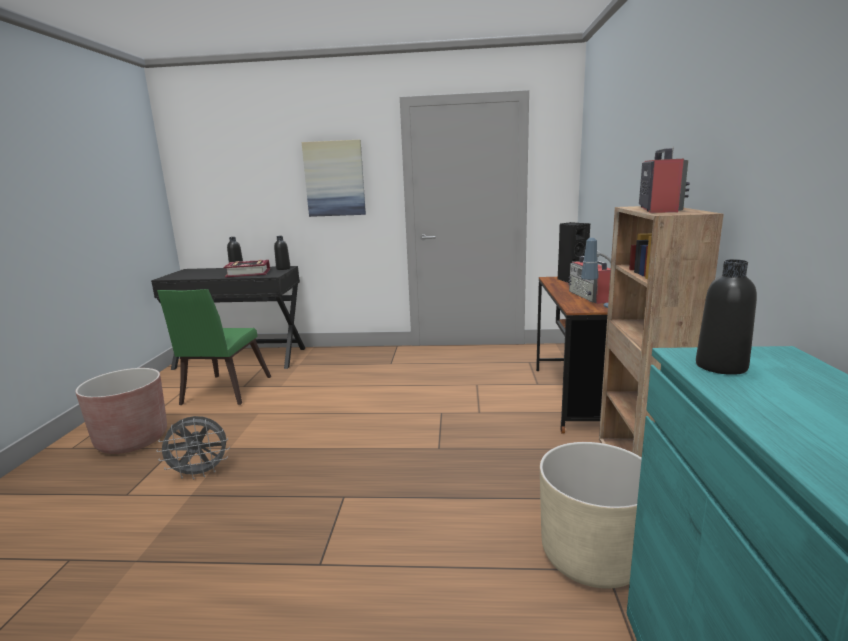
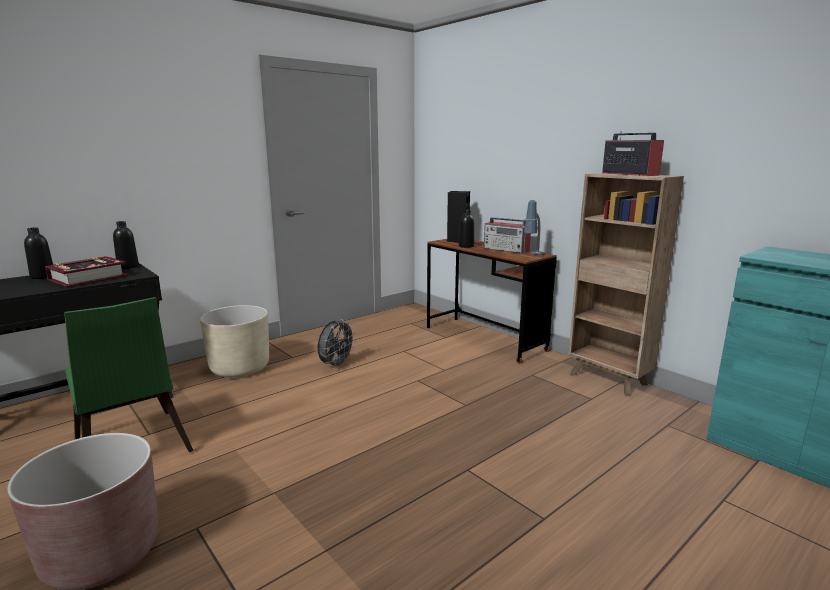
camera: 45 degrees left, 0 degrees up
grey fan [156,416,230,480] -> grey fan moved to [318,319,356,369]
picture [302,140,366,217] -> none
beige planter [540,442,642,589] -> beige planter moved to [200,305,269,378]
black bottle [696,259,757,375] -> black bottle moved to [459,210,474,248]

